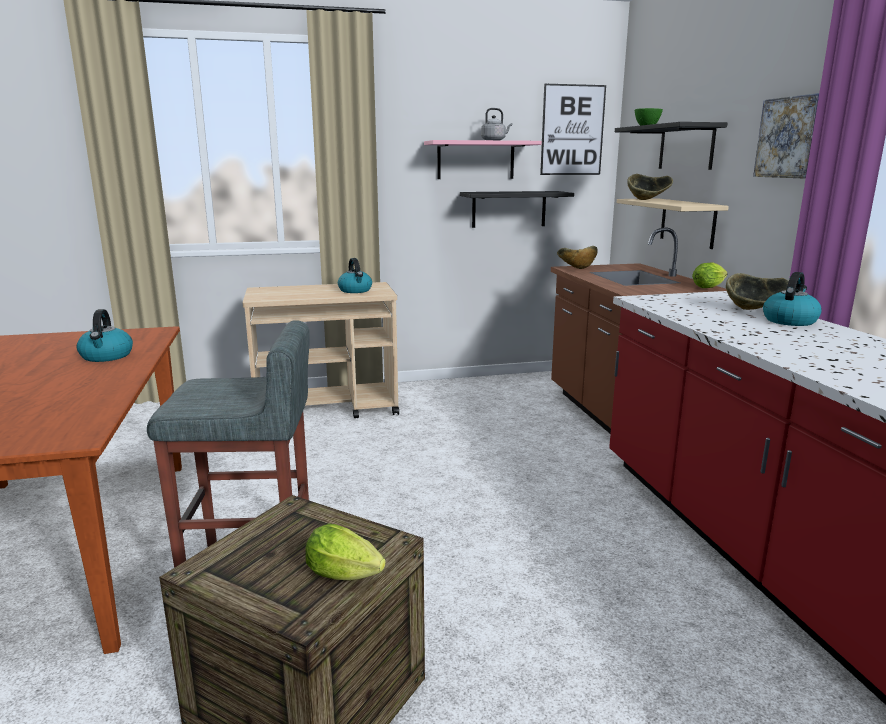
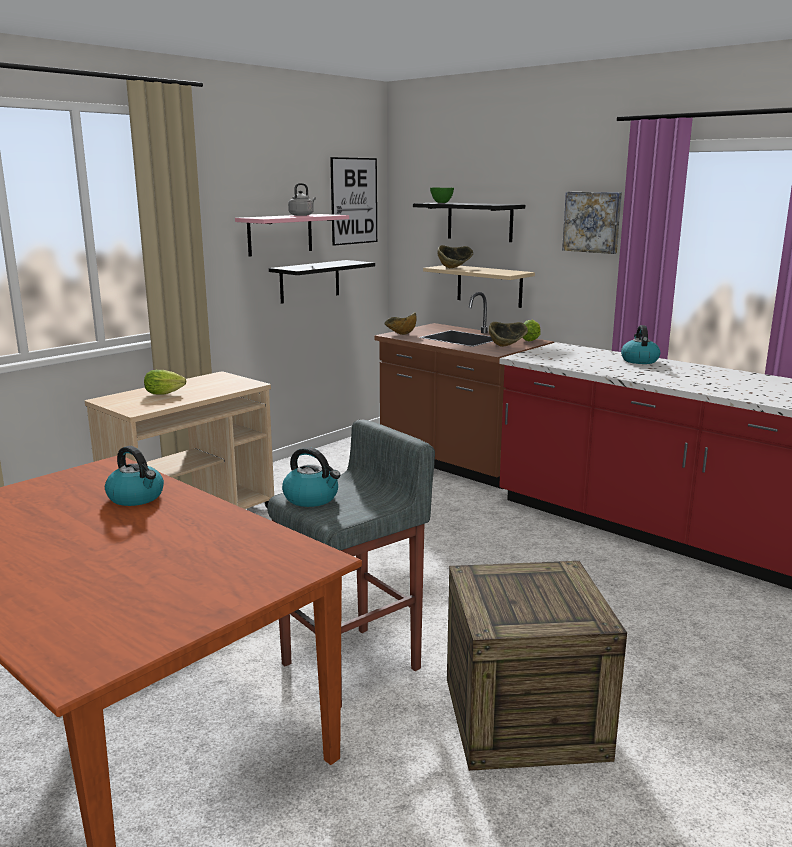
camera: 35 degrees left, 0 degrees up
lettuce [305,523,386,580] -> lettuce moved to [144,370,186,394]
kettle [338,258,372,293] -> kettle moved to [282,447,341,507]
bowl [726,273,789,310] -> bowl moved to [489,322,528,347]

